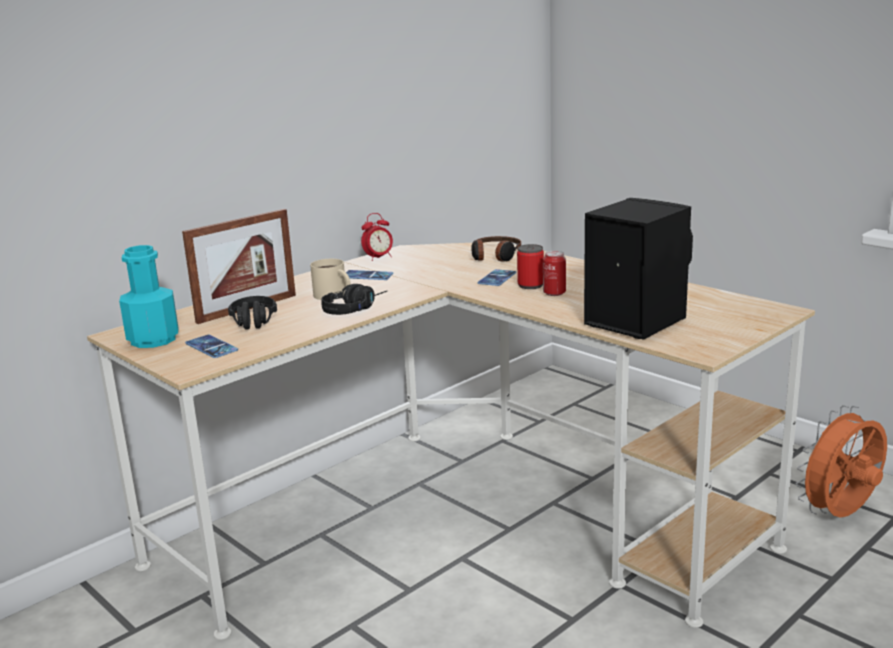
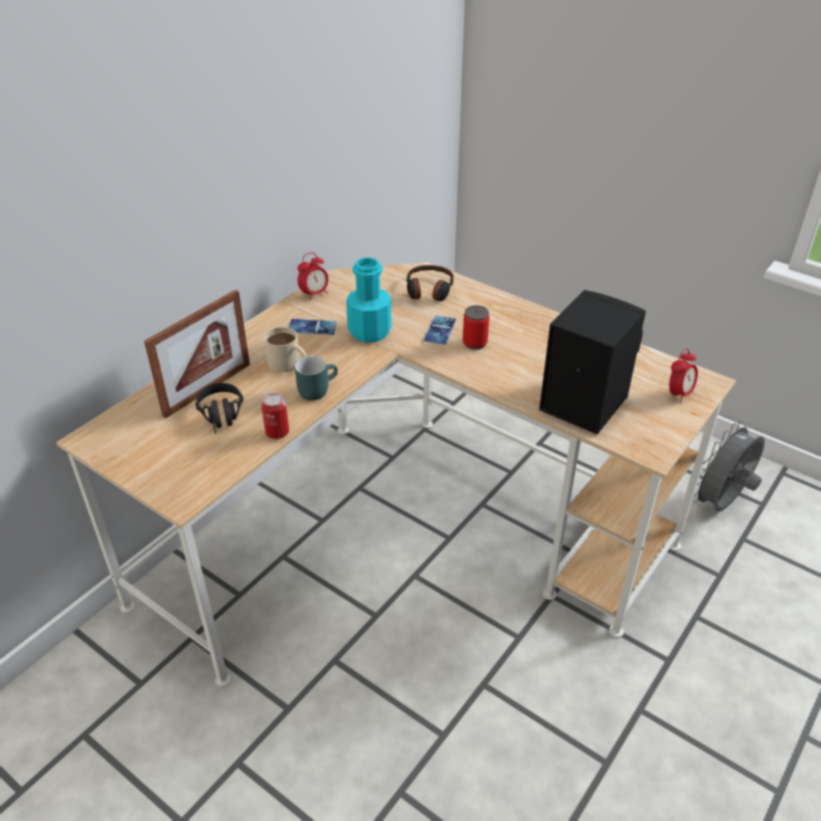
camera: 10 degrees left, 20 degrees up
turquoise bottle [119,245,179,348] -> turquoise bottle moved to [346,257,392,343]
phone [185,335,238,358] -> none
black headphones [321,284,387,315] -> turquoise mug [295,356,338,400]
can [543,251,566,296] -> can moved to [261,393,289,439]
orange fan [796,405,887,518] -> grey fan [692,420,765,512]
none -> alarm clock [669,349,698,403]

